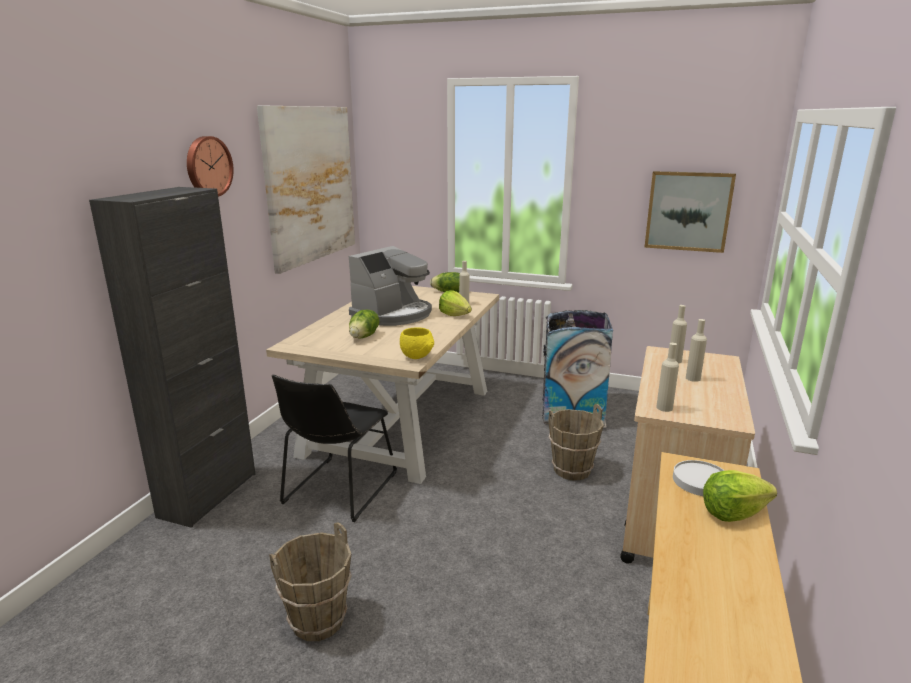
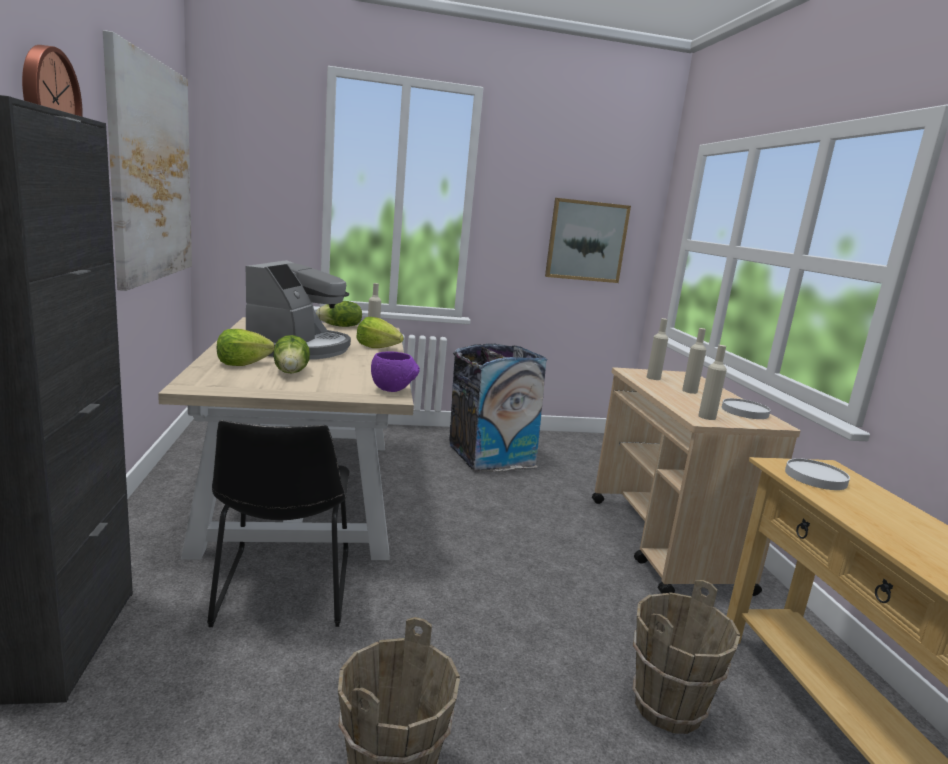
camera: 30 degrees left, 5 degrees down
yellow bowl [400,327,434,359] -> purple bowl [371,352,420,392]
brown bucket [548,404,604,480] -> brown bucket moved to [633,580,740,734]
lettuce [703,470,777,522] -> lettuce moved to [217,329,274,366]
none -> white plate [722,398,771,419]

